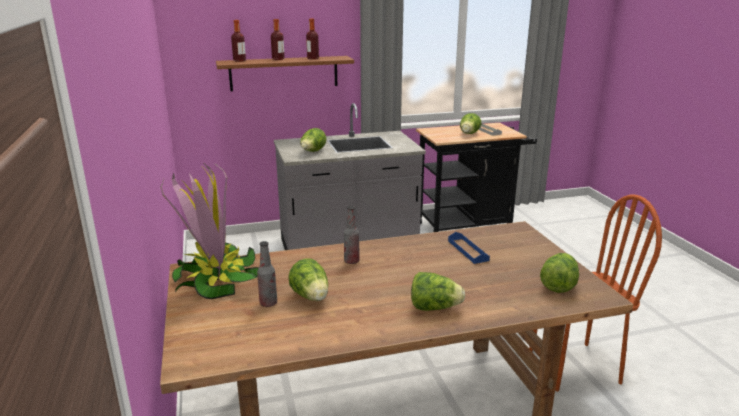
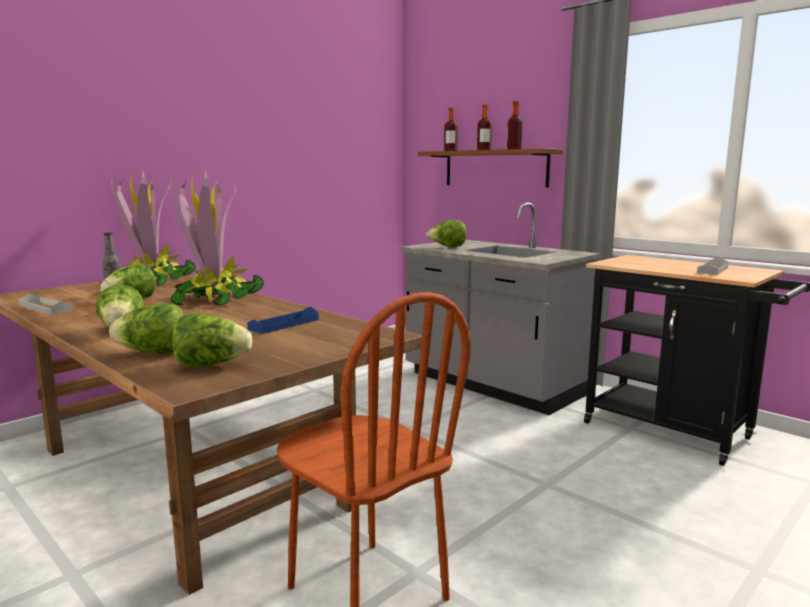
camera: 60 degrees right, 10 degrees down
bottle [344,206,360,264] -> potted plant [170,170,264,306]
lettuce [460,113,481,134] -> lettuce moved to [109,303,183,354]
none -> grey tray [19,293,73,314]

